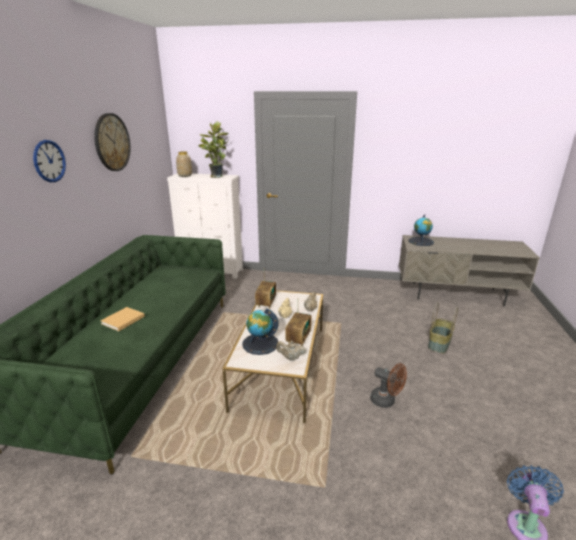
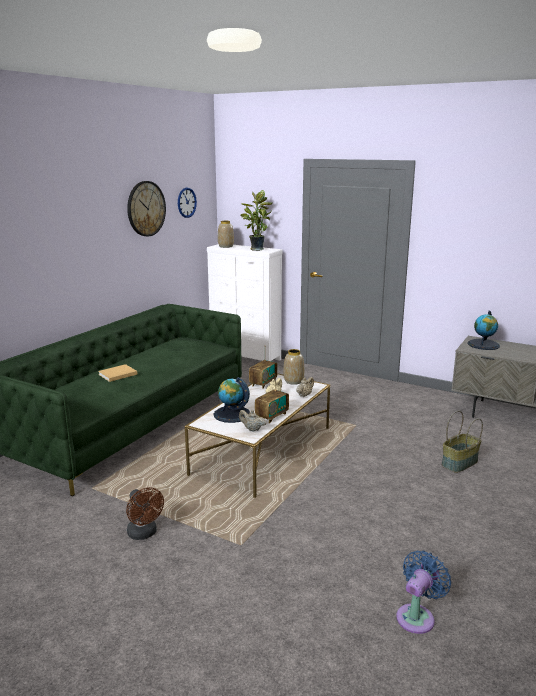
camera: 20 degrees right, 5 degrees down
wall clock [33,140,66,182] -> wall clock moved to [178,187,197,218]
brown fan [370,363,407,408] -> brown fan moved to [126,487,164,540]
none -> vase [284,349,304,385]

